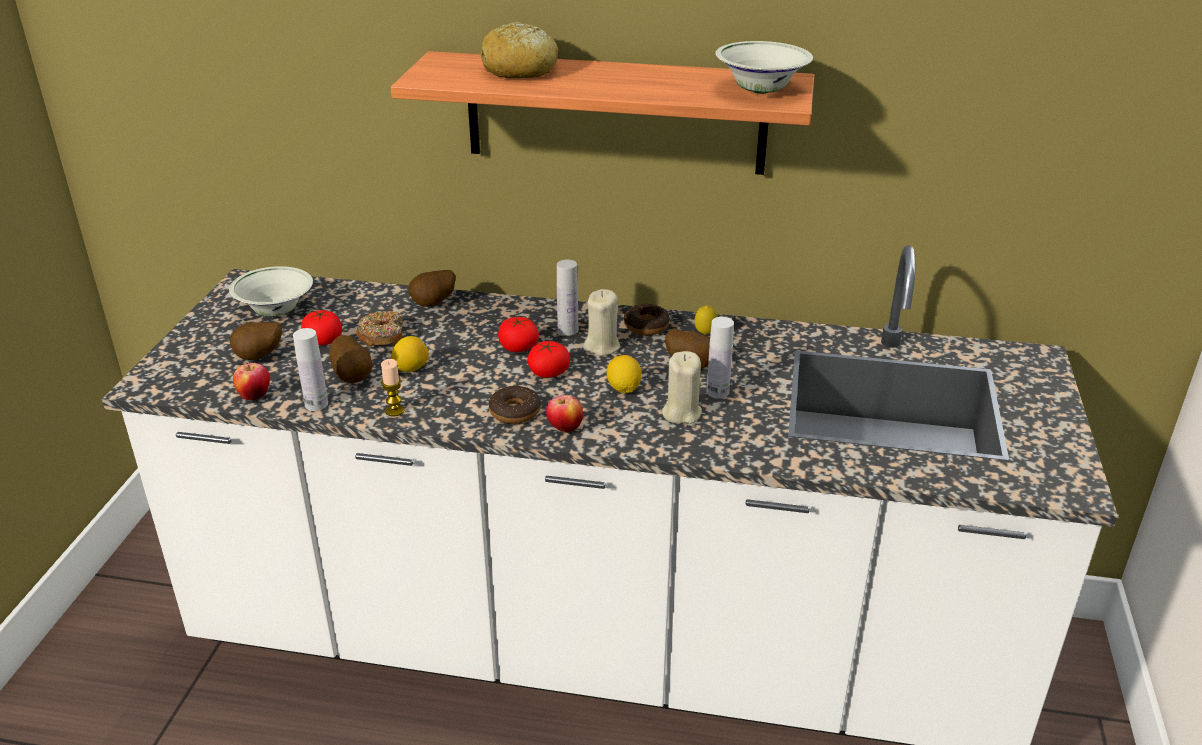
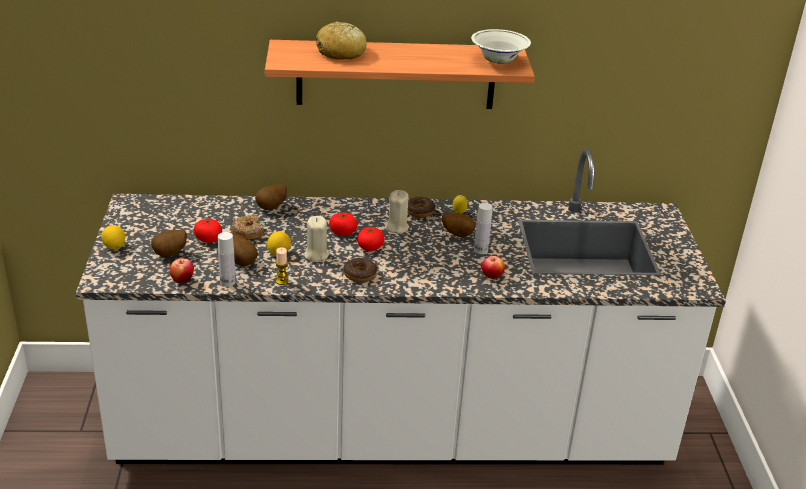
camera: 15 degrees left, 0 degrees up
white bowl [229,266,313,317] -> none
apple [546,395,583,433] -> apple moved to [482,256,505,279]
white bottle [557,259,578,336] -> none
lemon [607,355,642,393] -> lemon moved to [101,225,125,250]
beige candle [662,351,702,424] -> beige candle moved to [304,216,329,262]

